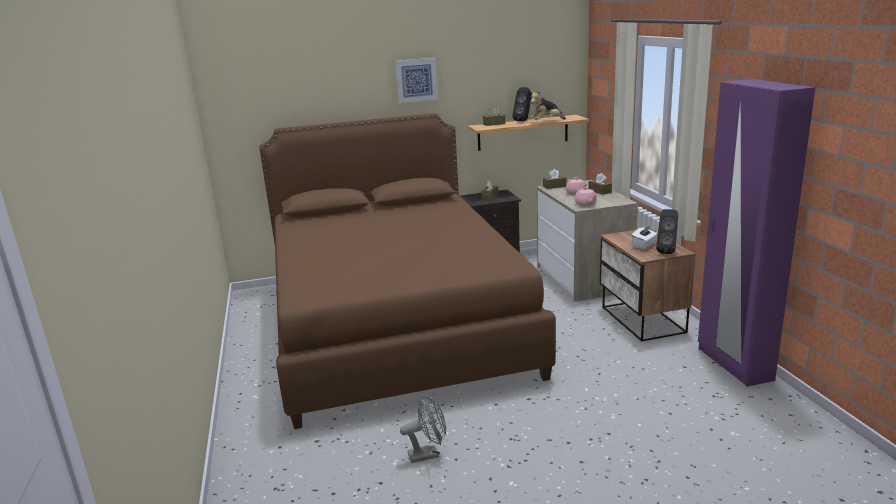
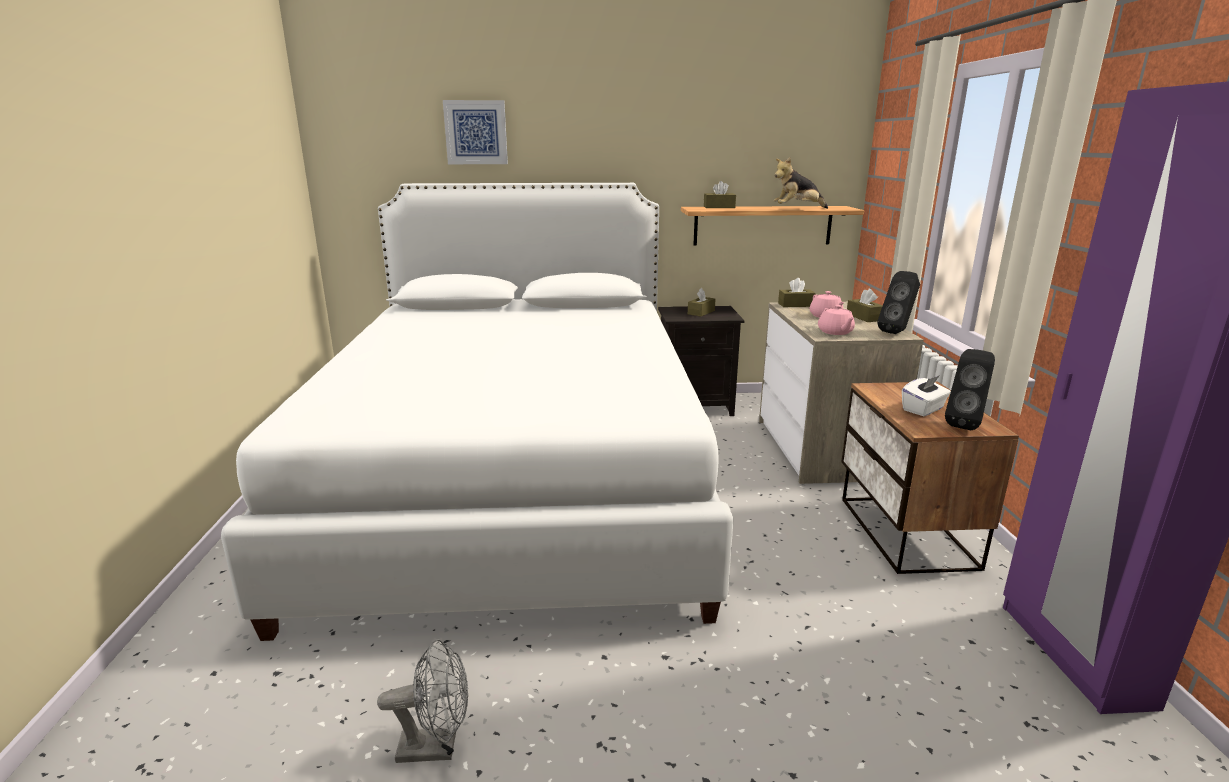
camera: 10 degrees right, 0 degrees up
brown bed [259,113,556,429] -> white bed [221,183,734,641]
picture [395,58,438,103] -> picture moved to [443,100,508,164]
black speaker [512,87,532,121] -> black speaker moved to [877,271,920,334]

